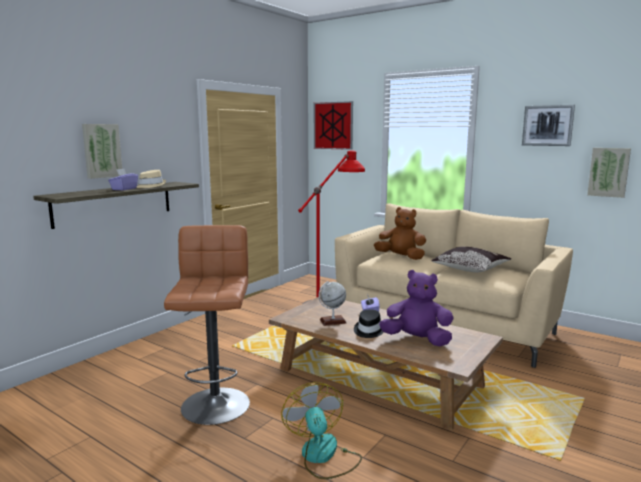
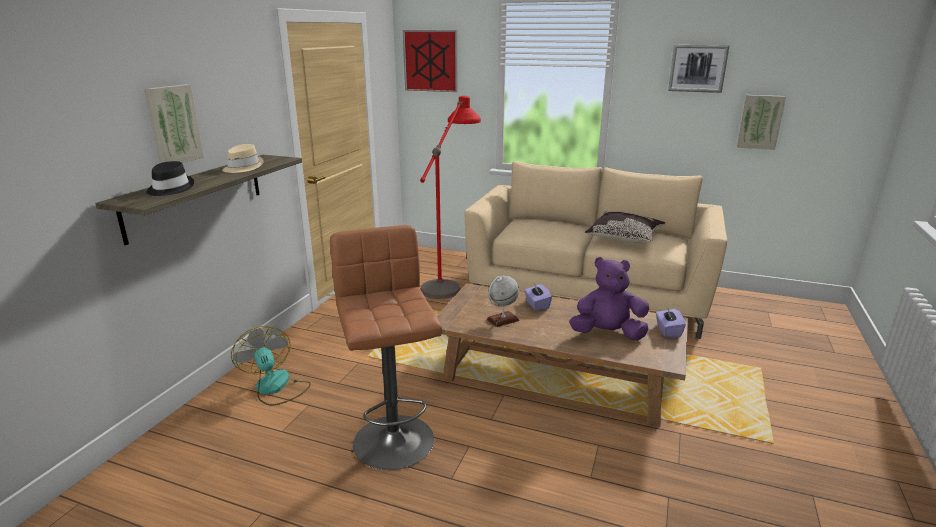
camera: 15 degrees left, 10 degrees up
purple tissue box [108,169,138,190] -> purple tissue box moved to [656,307,686,338]
fan [281,382,362,479] -> fan moved to [231,326,311,406]
black hat [354,309,384,338] -> black hat moved to [147,161,194,196]
brown plush toy [374,207,426,260] -> none

